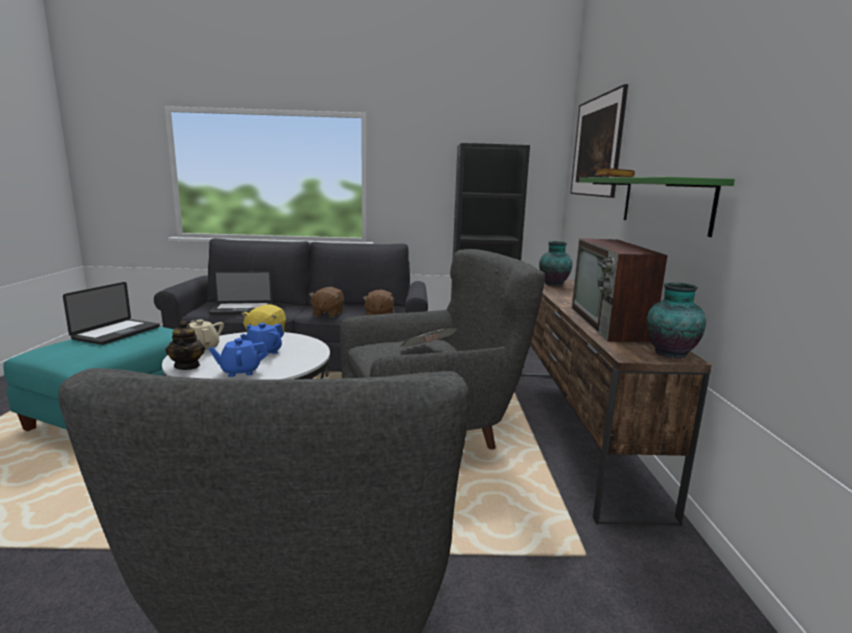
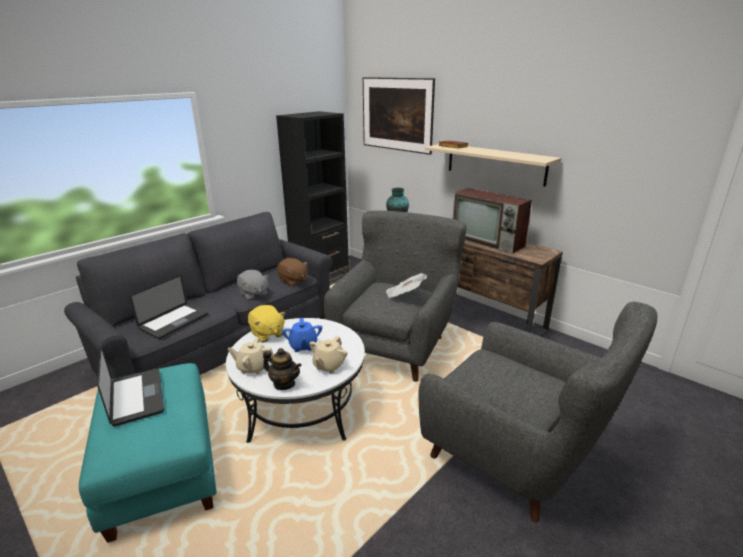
camera: 45 degrees left, 10 degrees up
blue teapot [209,338,268,377] -> beige teapot [309,336,347,373]
brown plush toy [309,287,344,318] -> grey plush toy [237,270,269,300]
green shelf [579,177,735,237] -> beige shelf [425,144,561,187]
vase [646,283,706,358] -> none

